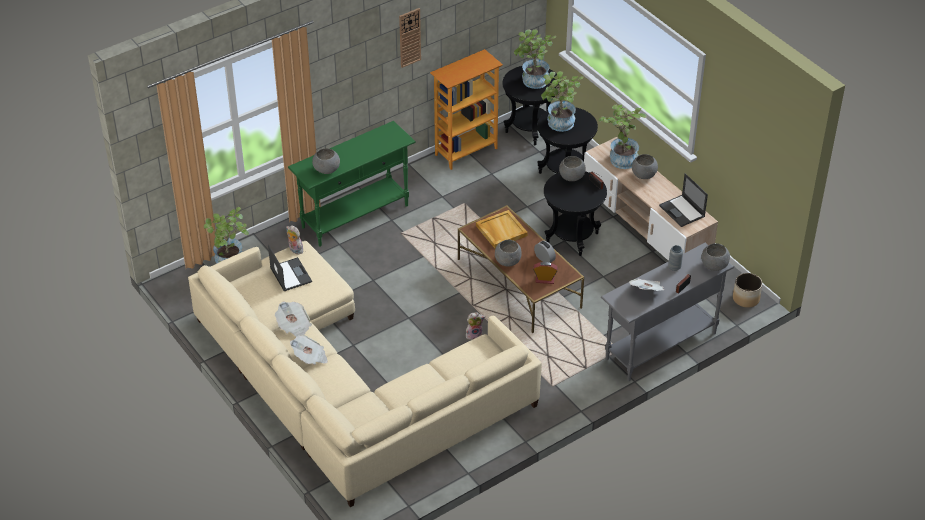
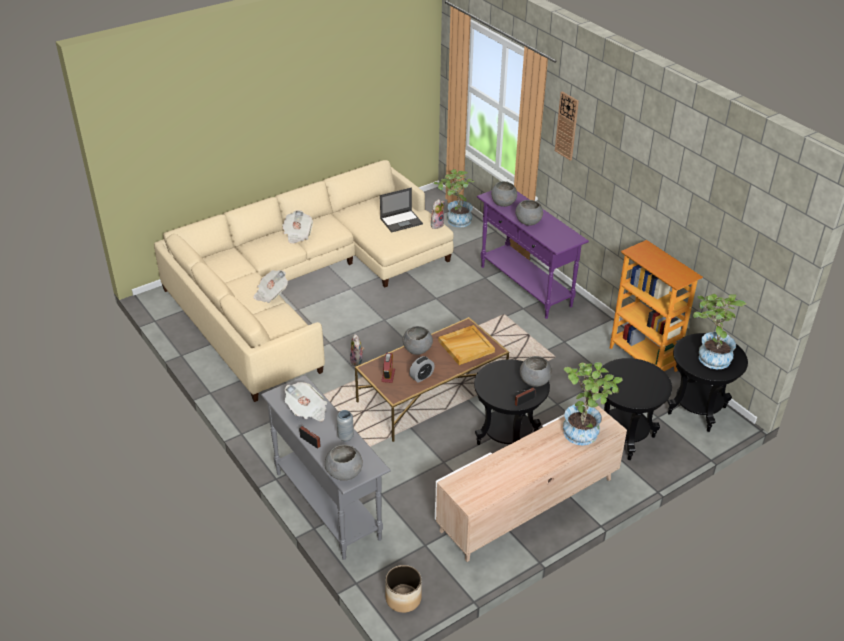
camera: 90 degrees right, 5 degrees down
newspaper [275,301,312,337] -> newspaper moved to [253,270,288,303]
green console table [288,121,416,247] -> purple console table [477,190,589,319]
wall clock [399,8,421,68] -> wall clock moved to [555,91,579,161]
potted plant [541,71,583,132] -> none
grey bowl [632,154,658,179] -> grey bowl moved to [515,200,543,226]
laptop [659,173,708,227] -> none

